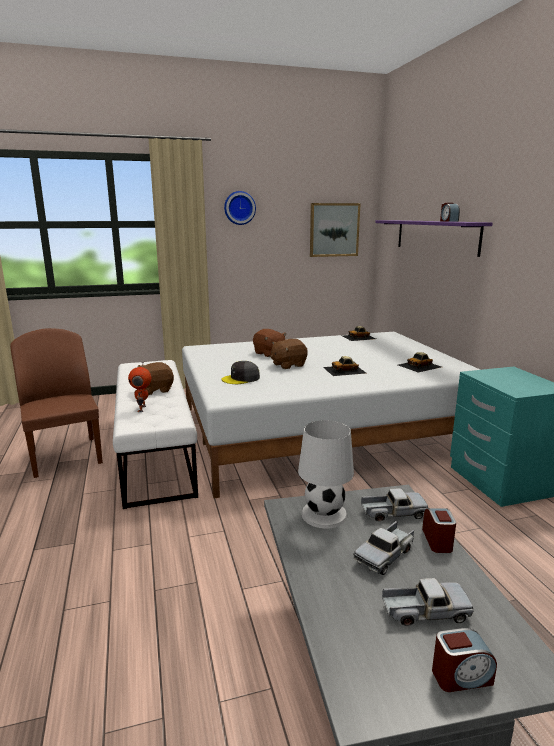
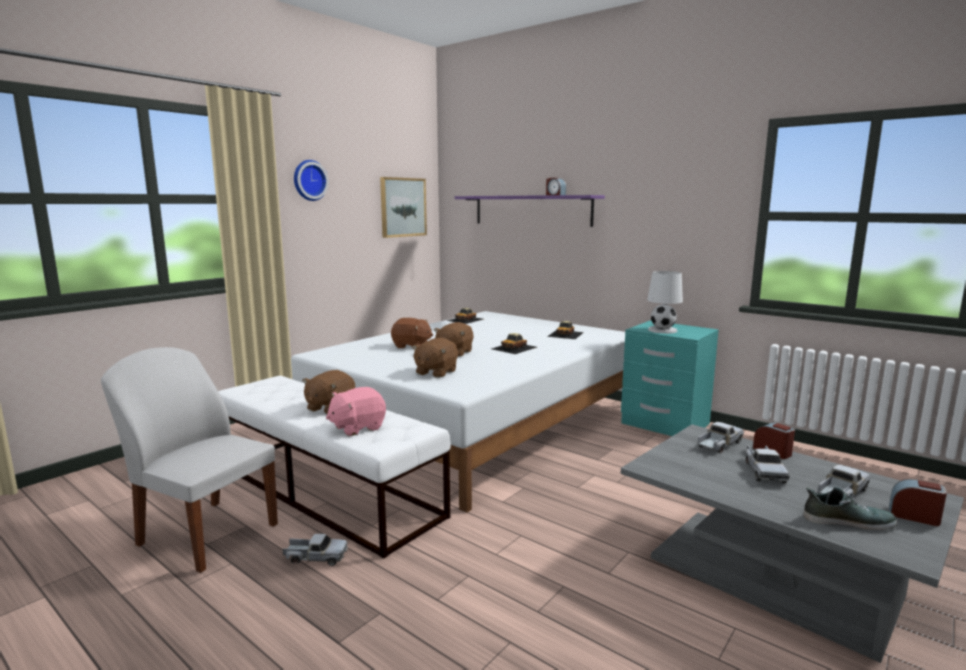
camera: 35 degrees left, 5 degrees down
brown chair [10,328,103,478] -> white chair [101,347,278,573]
toy robot [128,362,152,412] -> pink plush toy [326,387,386,436]
grey cap [221,361,260,384] -> brown plush toy [412,338,458,378]
white table lamp [298,420,354,528] -> white table lamp moved to [647,271,683,334]
alarm clock [432,628,497,692] -> alarm clock turned 105 degrees counterclockwise [889,479,947,526]
none -> toy truck [283,534,348,566]
none -> shoe [803,487,897,530]

